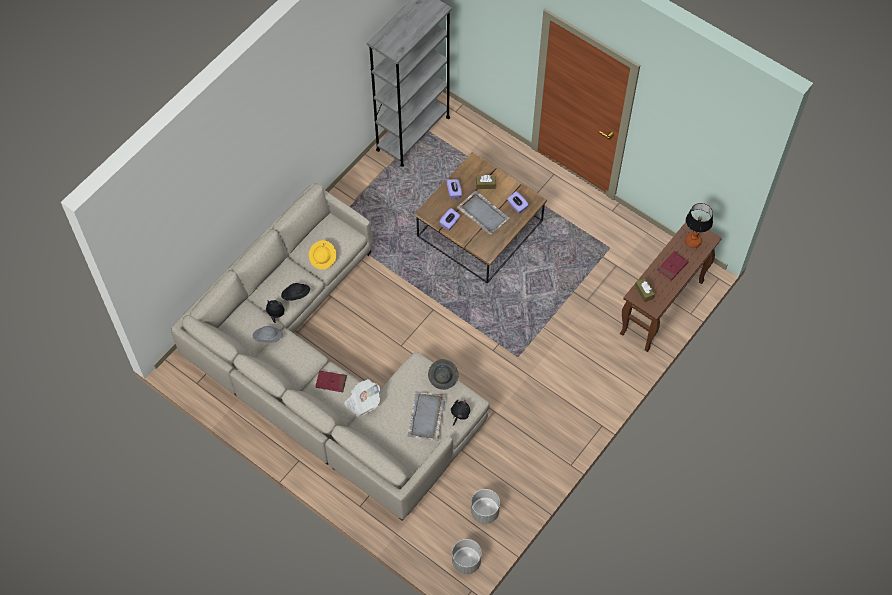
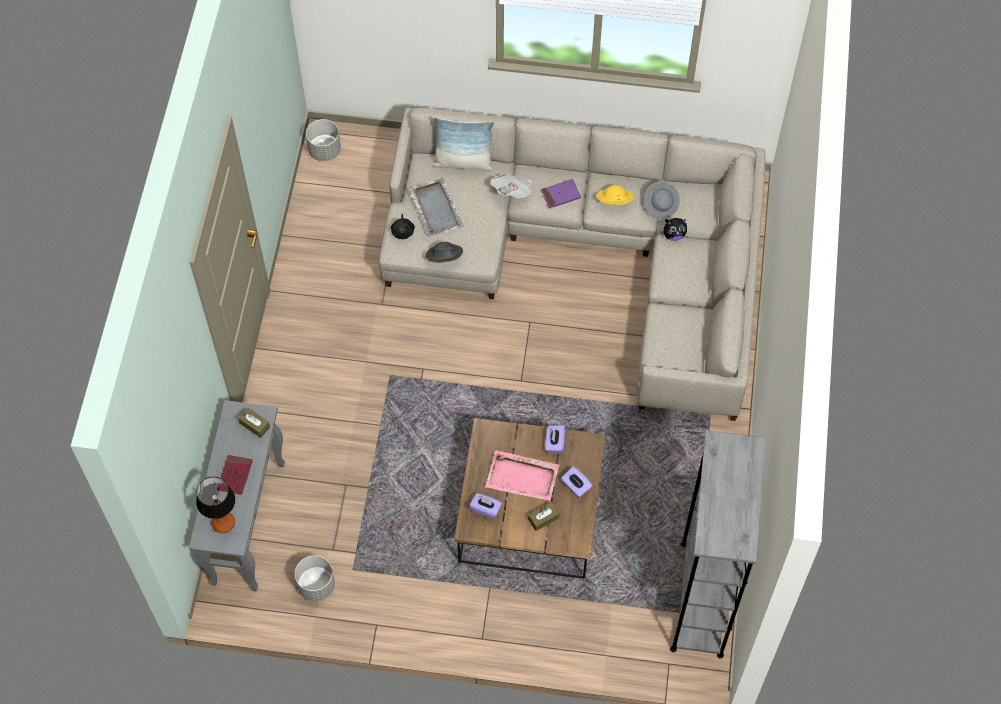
camera: 150 degrees right, 0 degrees up
black hat [281,283,310,301] -> none
yellow hat [309,240,336,270] -> yellow hat moved to [596,185,634,205]
red book [315,370,347,392] -> purple book [541,179,581,208]
grey tray [456,191,510,235] -> pink tray [485,451,559,501]
grey planter [471,489,500,524] -> grey planter moved to [295,555,335,602]
brown console table [620,222,722,352] -> grey console table [189,400,285,591]
none -> pillow [433,117,494,171]

